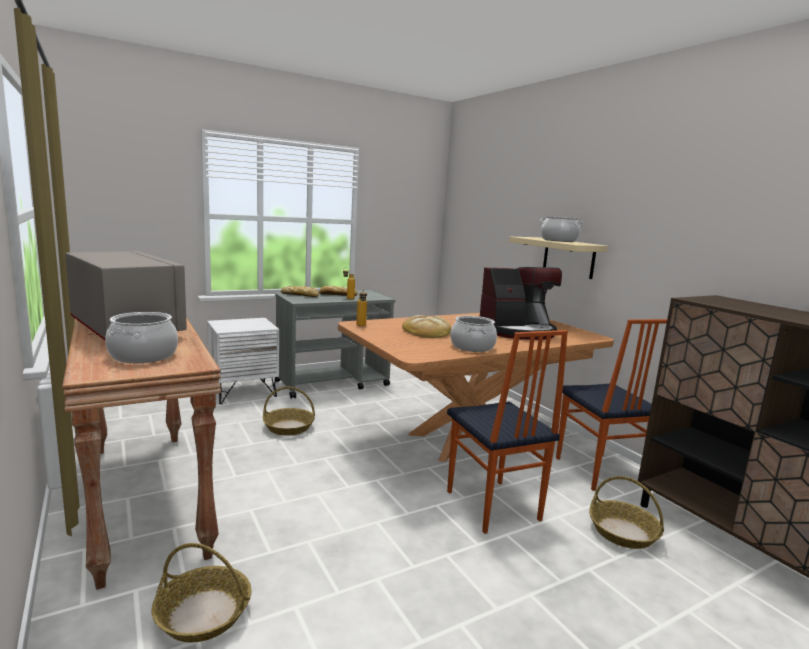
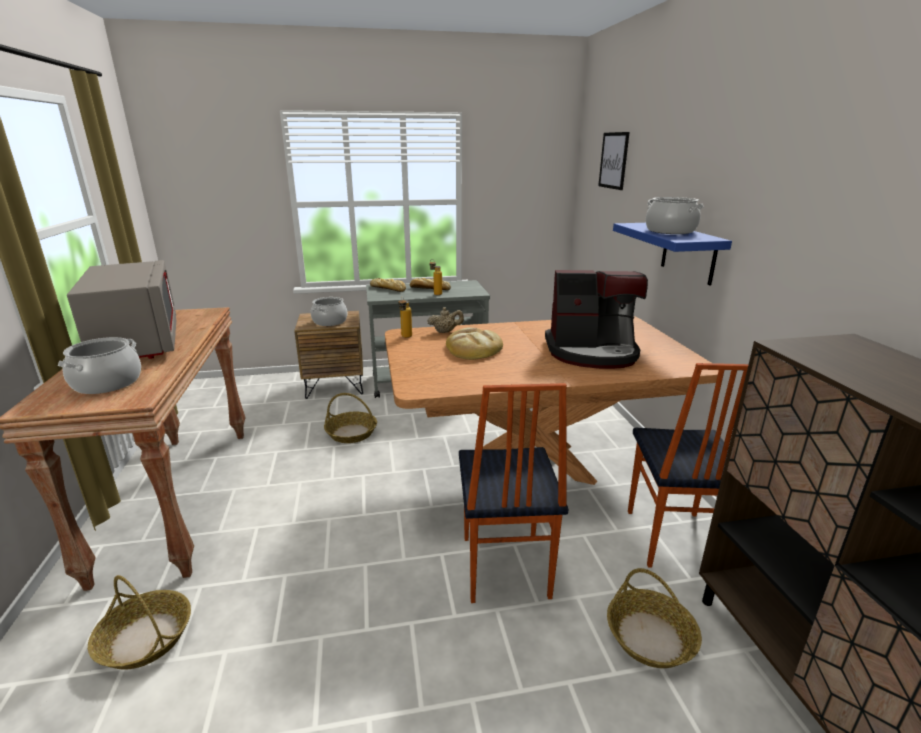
camera: 20 degrees right, 10 degrees up
white nightstand [207,318,279,404] -> brown nightstand [294,311,363,399]
cooking pot [450,316,497,352] -> cooking pot moved to [311,297,347,326]
beige shelf [509,237,608,279] -> blue shelf [613,223,732,286]
none -> beige teapot [427,307,464,333]
none -> picture [598,132,630,190]

